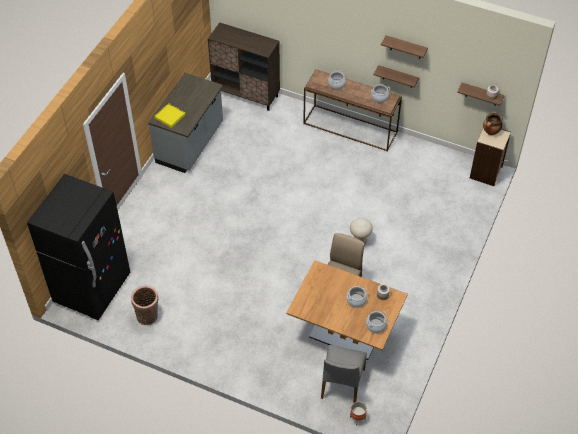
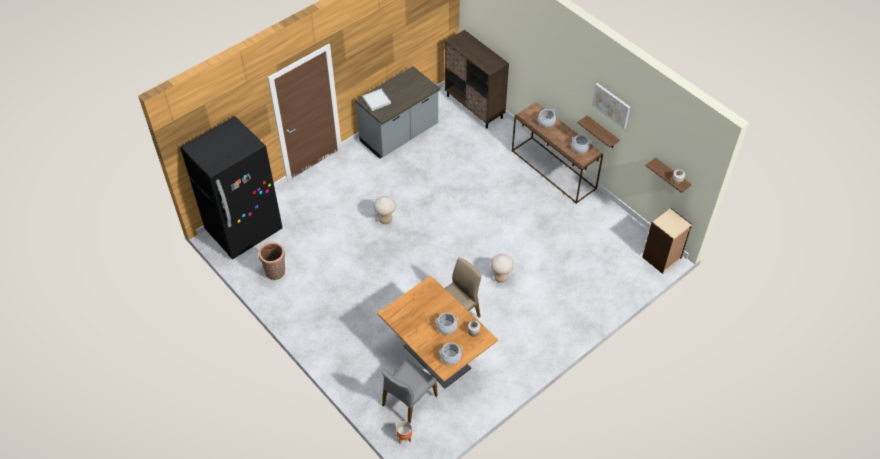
camera: 25 degrees right, 0 degrees up
yellow tray [154,103,185,128] -> white tray [362,89,391,111]
shelf [381,35,428,59] -> picture [592,83,630,129]
cooking pot [483,113,503,135] -> none
none -> beige stool [374,196,396,224]

